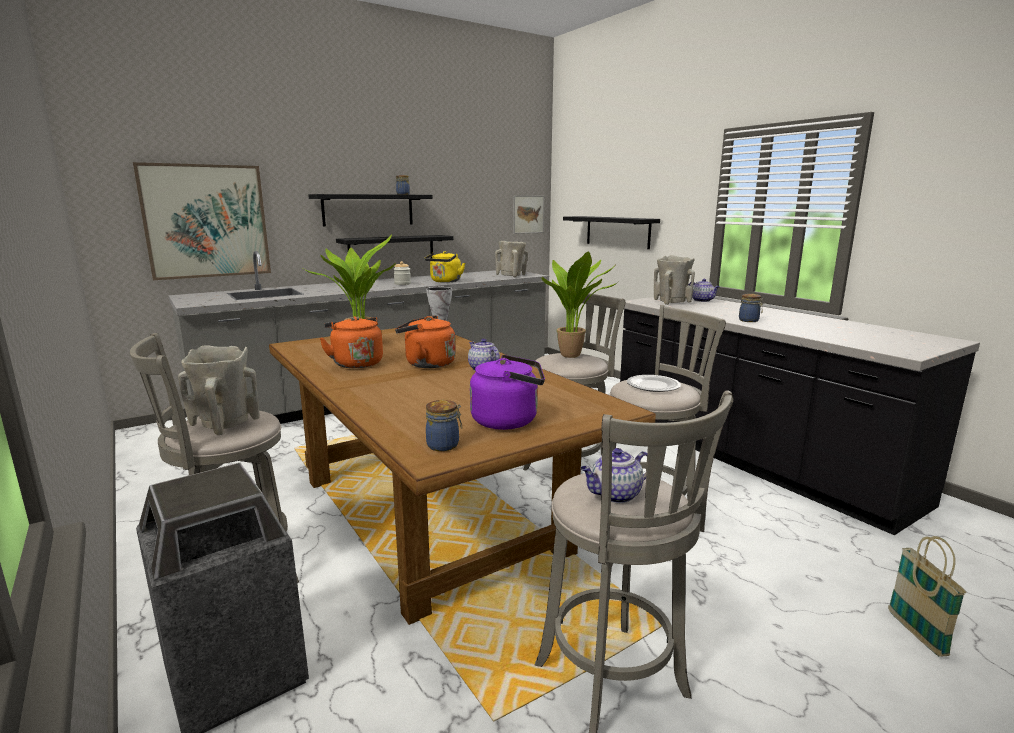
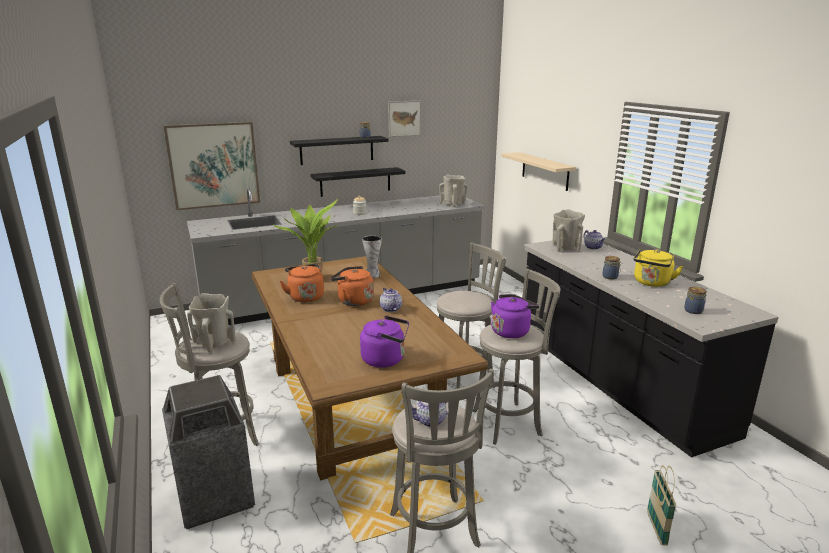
camera: 10 degrees right, 5 degrees up
yellow kettle [425,251,465,283] -> yellow kettle moved to [634,249,683,287]
jar [426,400,462,451] -> jar moved to [684,287,707,314]
picture [513,195,544,234] -> picture moved to [388,101,421,137]
potted plant [541,251,618,358] -> none
black shelf [563,216,660,249] -> beige shelf [501,152,576,191]
plate [627,375,681,392] -> purple kettle [491,294,539,338]

